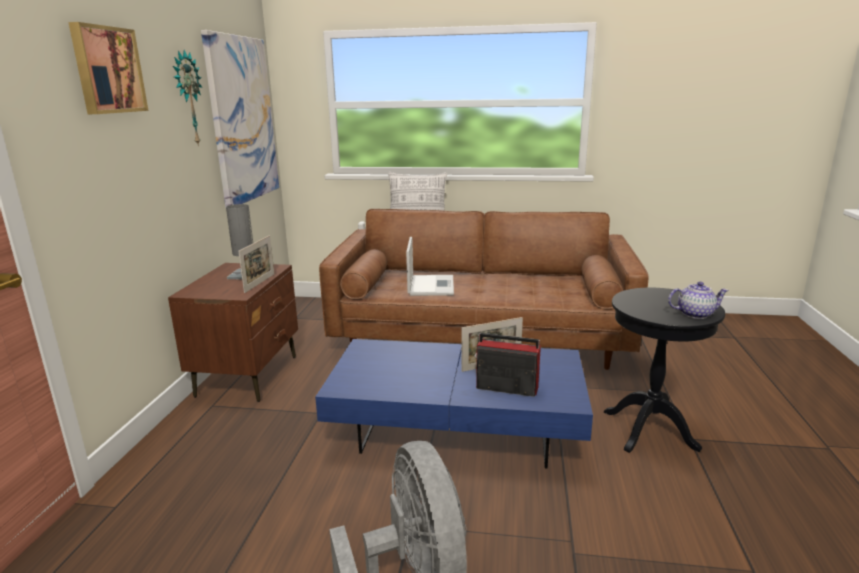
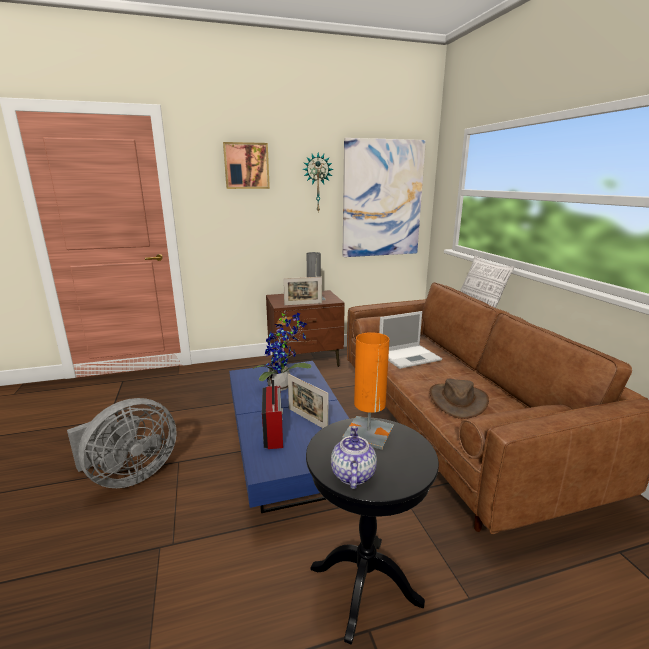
camera: 65 degrees right, 0 degrees up
teapot [668,282,729,319] -> teapot turned 150 degrees counterclockwise [331,426,377,489]
none -> potted plant [252,312,312,391]
none -> orange table lamp [342,332,394,450]
none -> brown hat [430,379,489,419]

